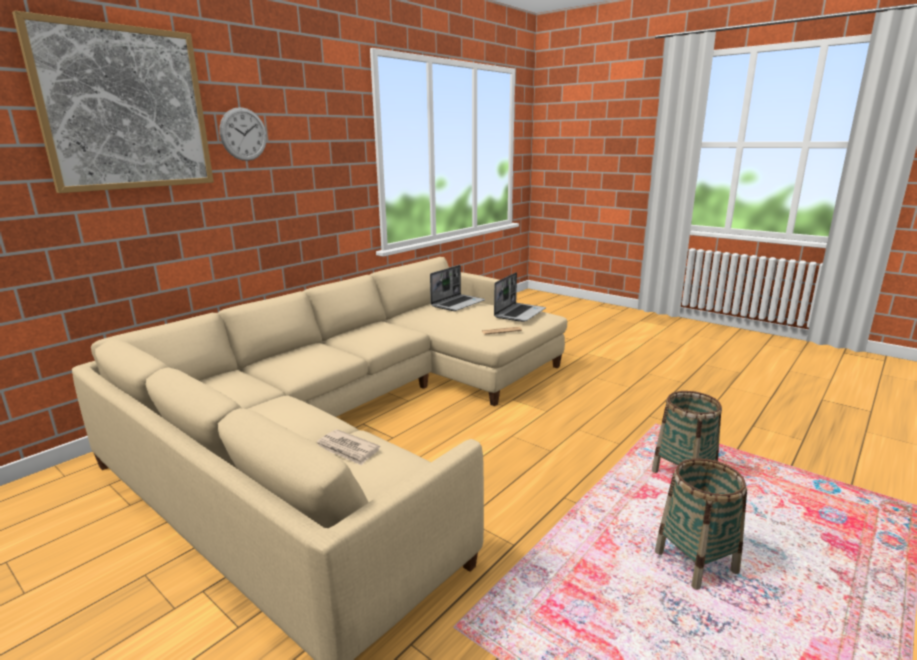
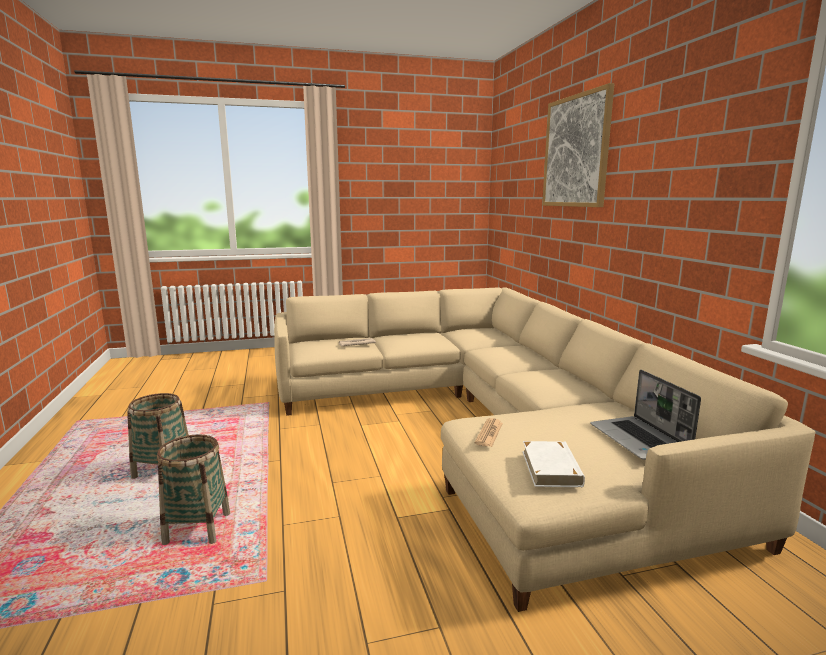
camera: 125 degrees right, 5 degrees down
wall clock [219,107,267,161] -> none
laptop [494,272,546,322] -> white book [523,441,585,487]

